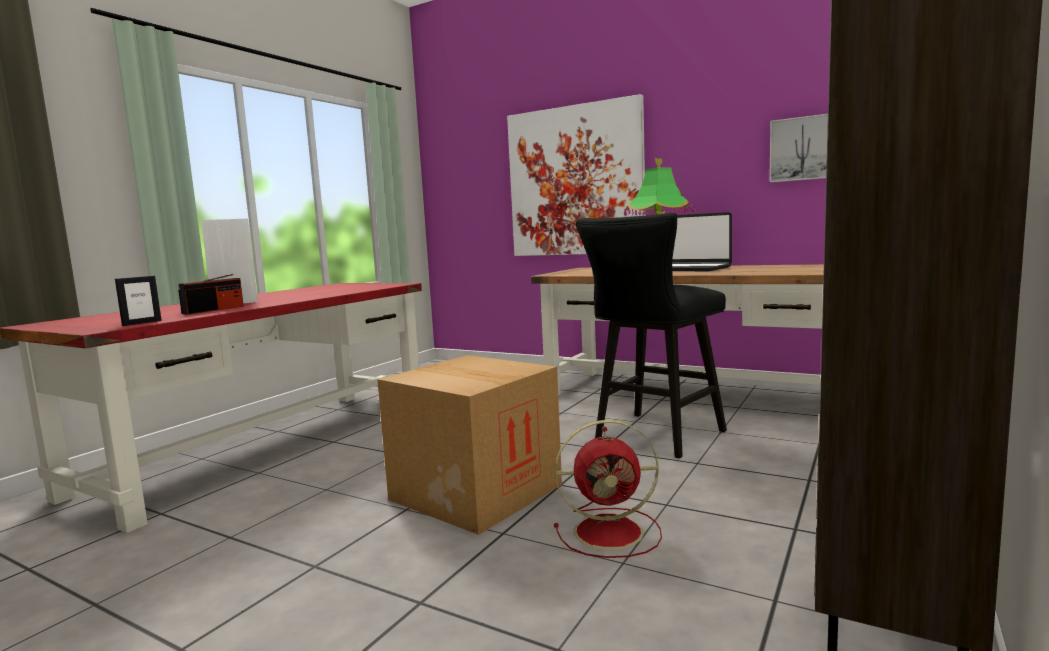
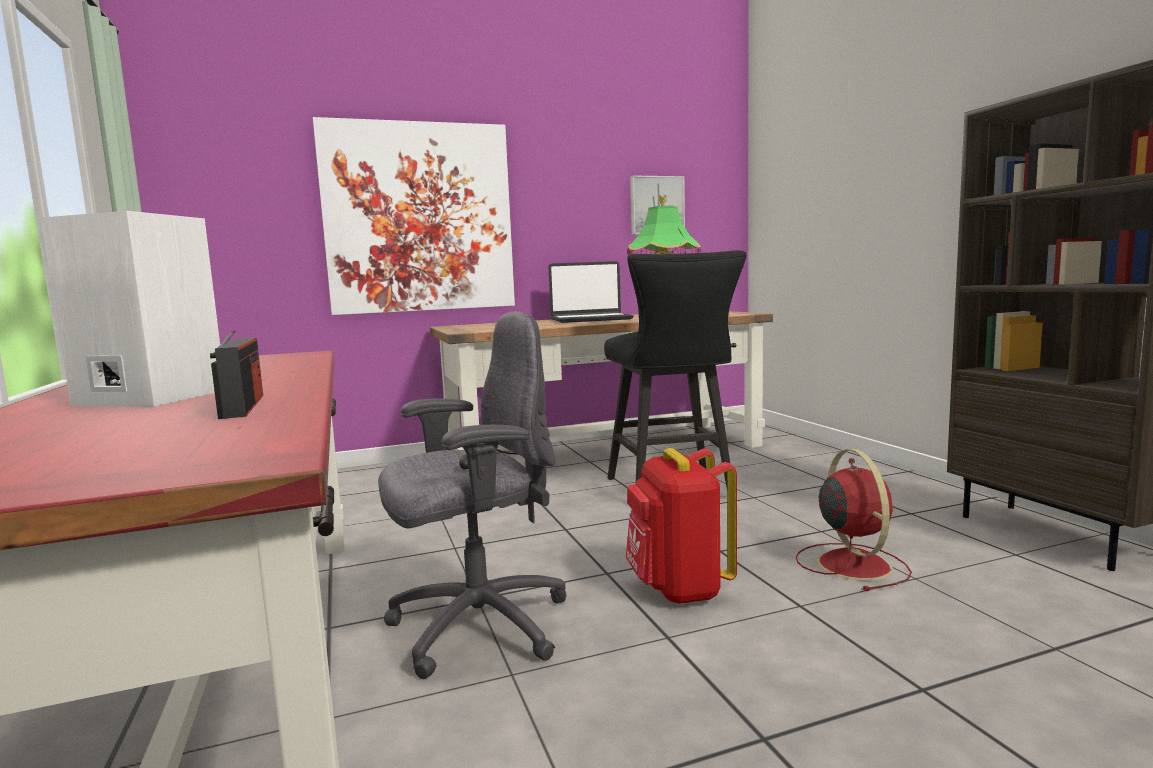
camera: 50 degrees left, 0 degrees up
picture frame [115,276,162,326] -> none
cardboard box [377,355,562,535] -> red backpack [626,448,737,604]
red fan [554,420,662,558] -> red fan turned 45 degrees counterclockwise [796,449,912,591]
none -> grey office chair [378,311,566,679]

